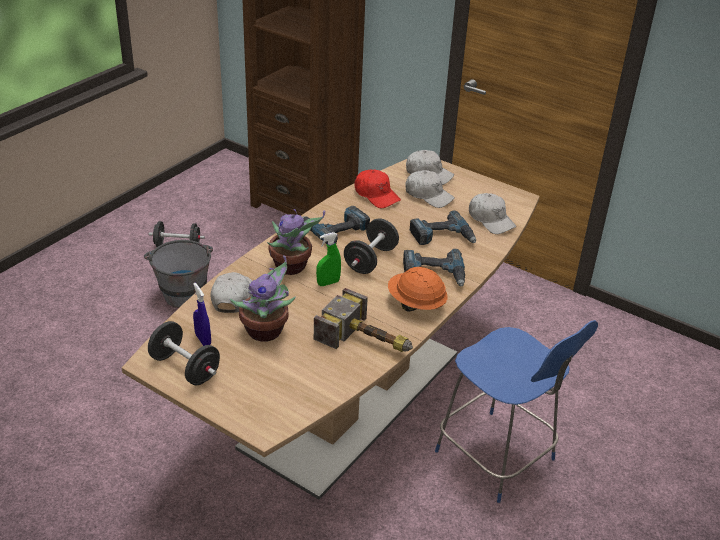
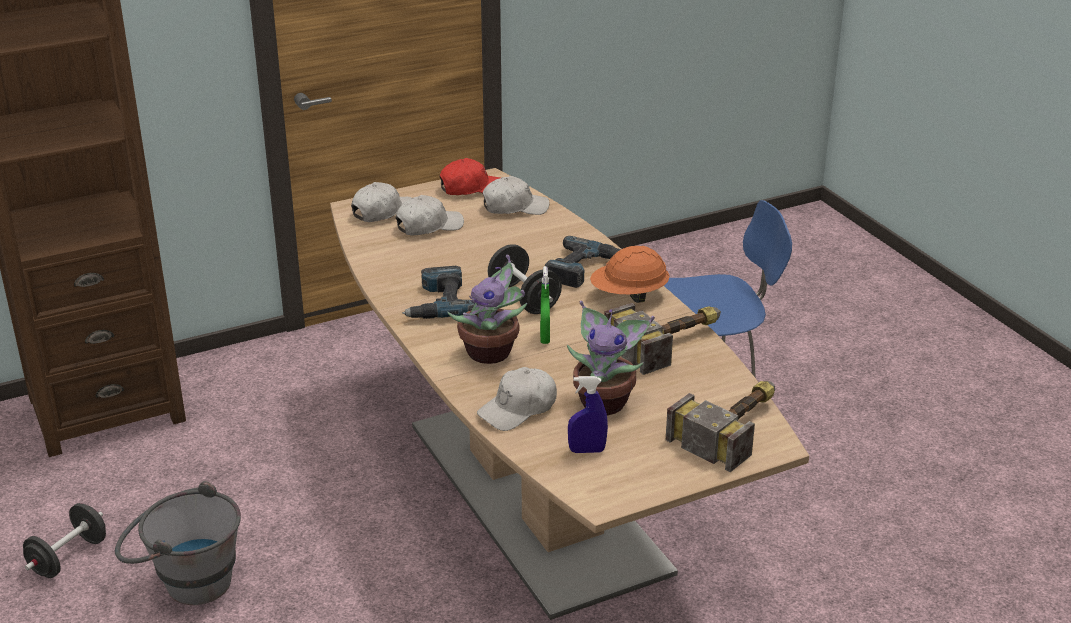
camera: 60 degrees left, 5 degrees down
black dumbbell [148,321,220,385] -> none
white cap [210,272,252,313] -> white cap turned 75 degrees counterclockwise [477,367,557,431]
red cap [355,170,401,208] -> red cap moved to [439,158,500,195]
power drill [410,210,476,245] -> none
none -> hammer [666,381,775,472]

